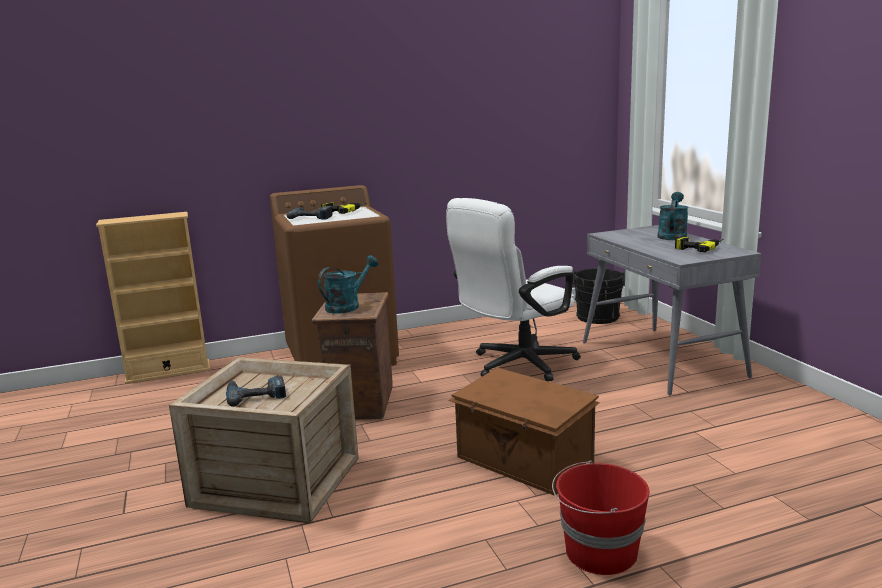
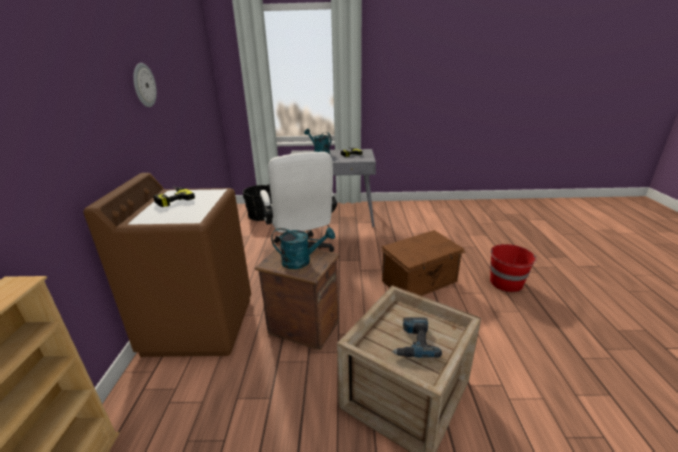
camera: 70 degrees left, 10 degrees up
power drill [287,206,333,220] -> none
turquoise watering can [318,255,378,314] -> turquoise watering can turned 120 degrees clockwise [271,227,335,269]
none -> wall clock [133,63,157,107]

